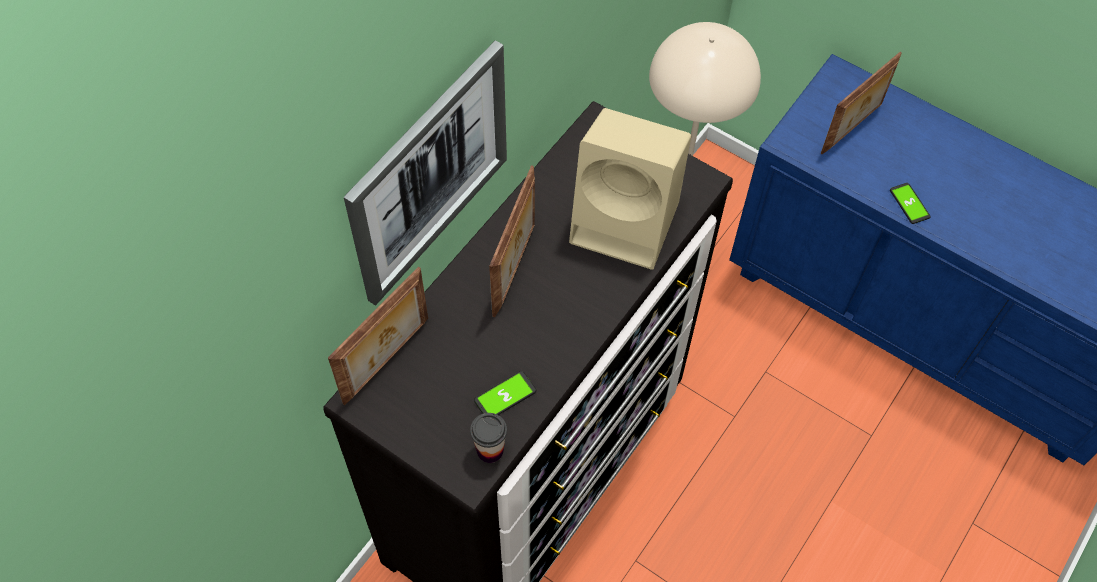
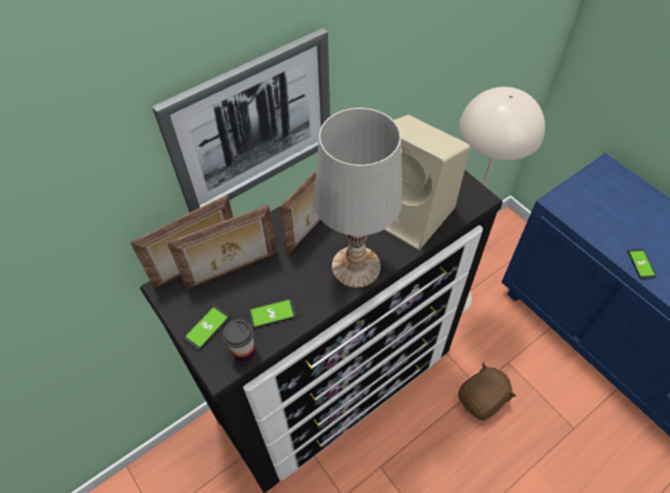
camera: 20 degrees right, 5 degrees down
picture frame [821,52,902,154] -> picture frame moved to [167,205,277,290]
none -> phone [183,305,230,351]
none -> white table lamp [314,108,402,288]
none -> brown plush toy [458,362,516,421]

